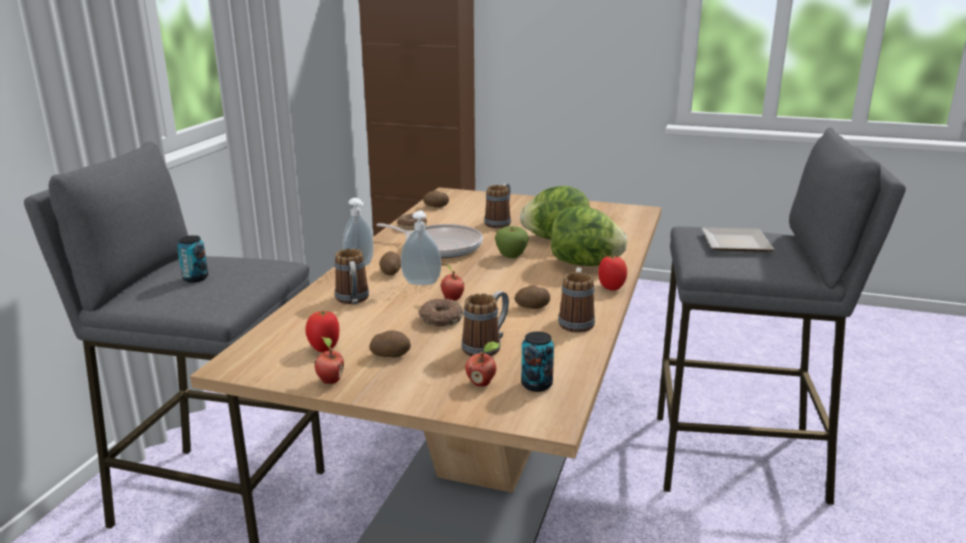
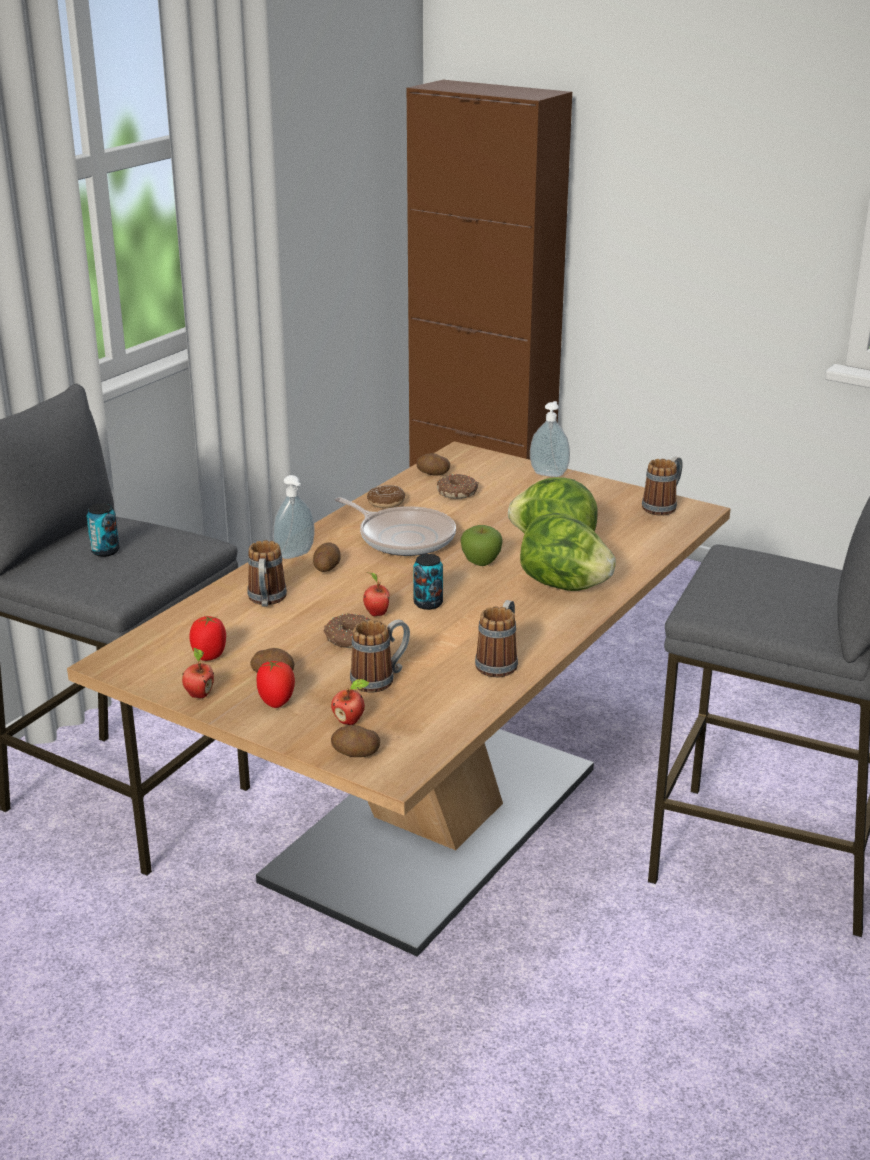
camera: 15 degrees right, 5 degrees up
soap dispenser [401,210,441,285] -> soap dispenser moved to [530,401,570,477]
mug [484,183,511,228] -> mug moved to [642,456,683,516]
potato [515,285,550,309] -> potato moved to [331,725,380,757]
can [521,331,554,392] -> can moved to [413,554,443,610]
tomato [598,256,627,290] -> tomato moved to [257,660,295,708]
plate [701,228,775,252] -> none
none -> donut [437,474,479,499]

